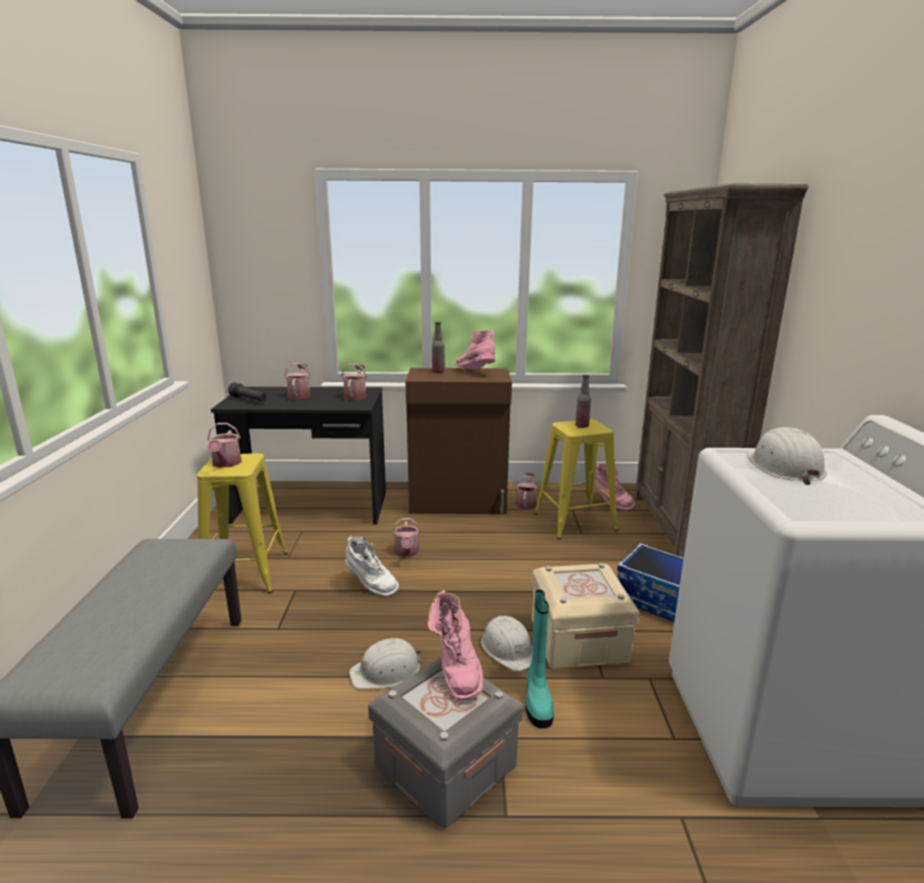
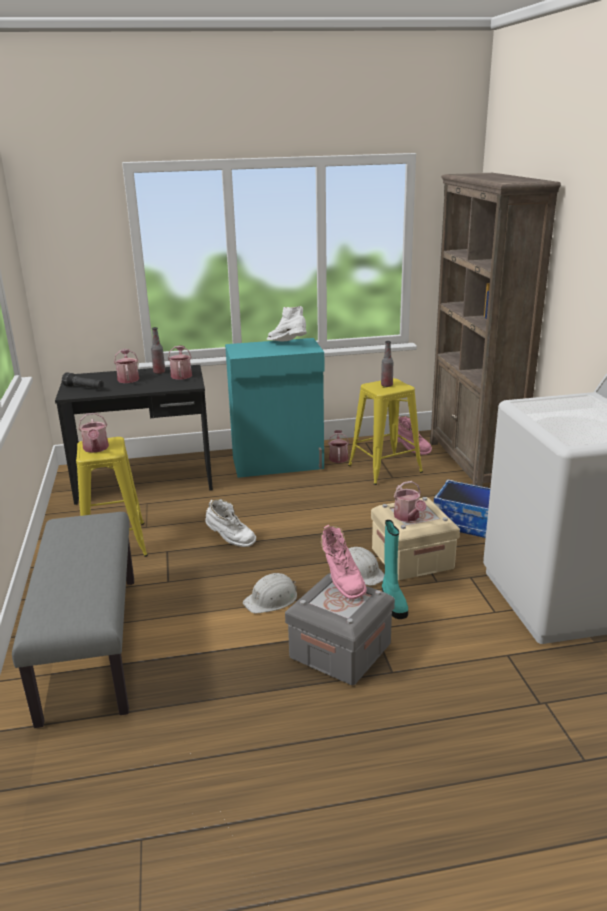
camera: 10 degrees left, 5 degrees up
watering can [392,518,420,558] -> watering can moved to [394,481,427,522]
brown cabinet [406,368,512,514] -> turquoise cabinet [225,338,325,478]
bottle [432,322,445,373] -> bottle moved to [151,327,165,374]
pink boot [454,330,496,369] -> white boot [267,306,307,341]
white hard hat [747,427,827,485] -> none

